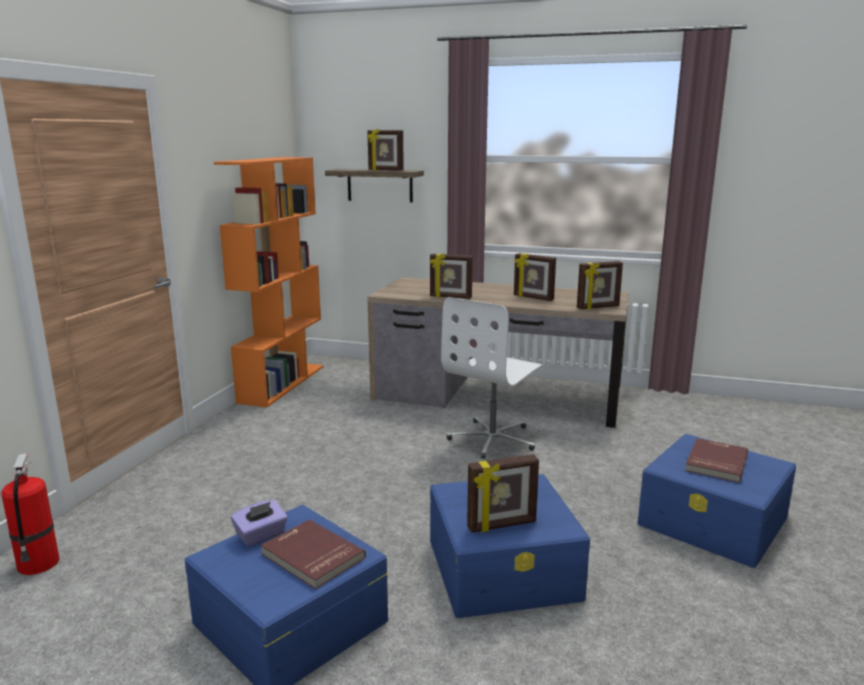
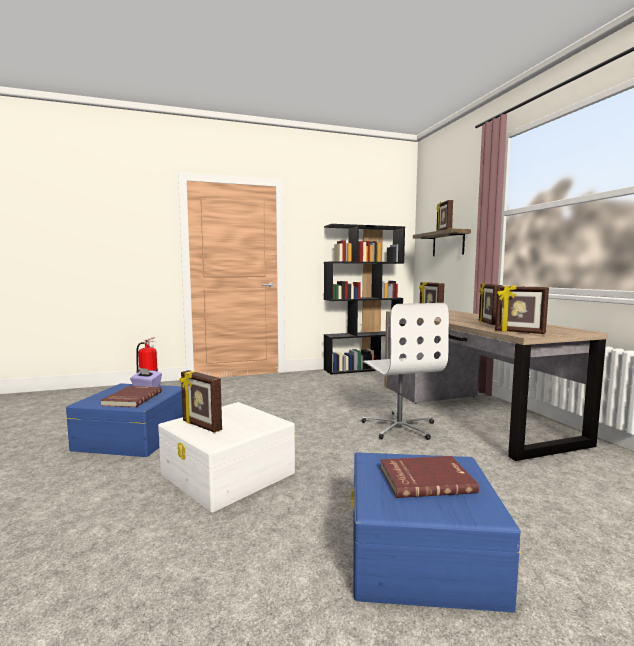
camera: 55 degrees right, 10 degrees down
orange bookcase [214,157,323,408] -> black bookcase [324,224,405,375]
blue storage box [430,474,590,618] -> white storage box [158,402,295,513]
white office chair [441,297,543,459] -> white office chair turned 105 degrees counterclockwise [361,303,449,440]

